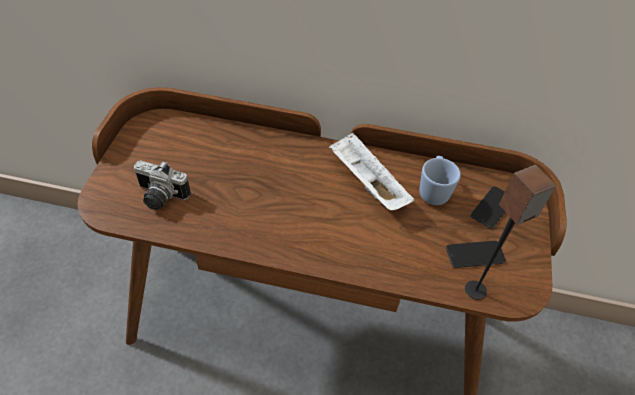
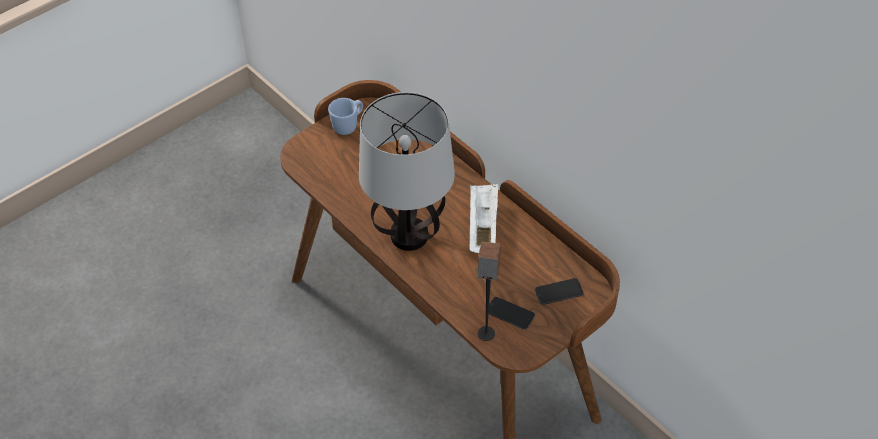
camera: 40 degrees right, 0 degrees up
camera [133,160,191,210] -> none
blue mug [419,156,461,205] -> blue mug moved to [328,98,363,135]
none -> table lamp [359,92,455,251]

